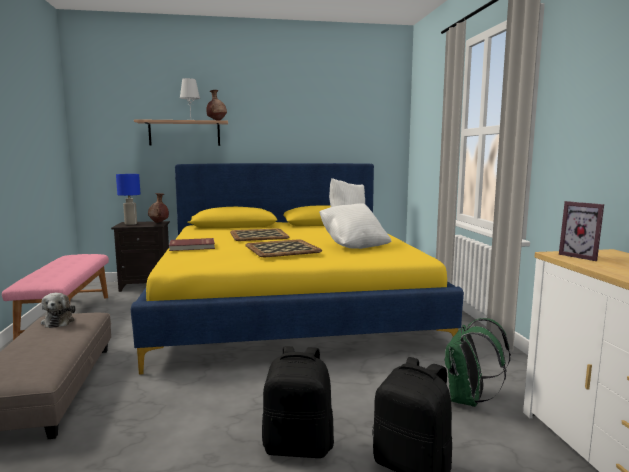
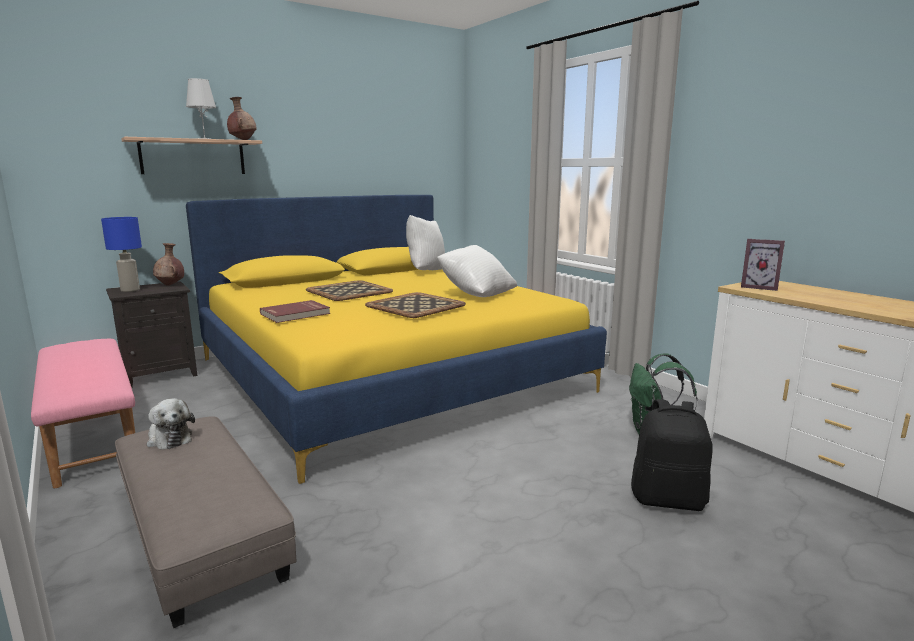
camera: 25 degrees left, 5 degrees up
black backpack [262,346,334,458] -> none

